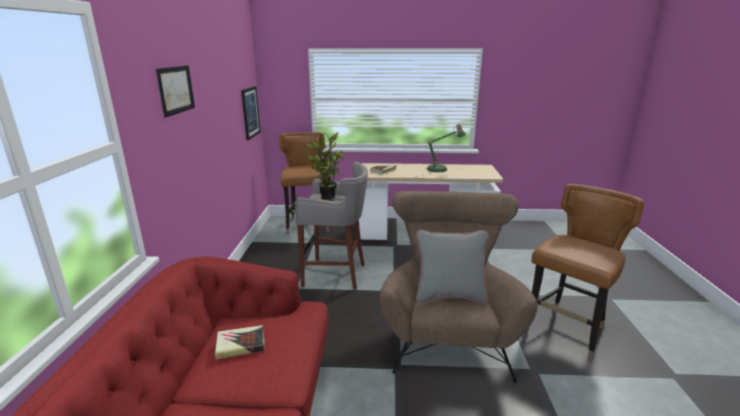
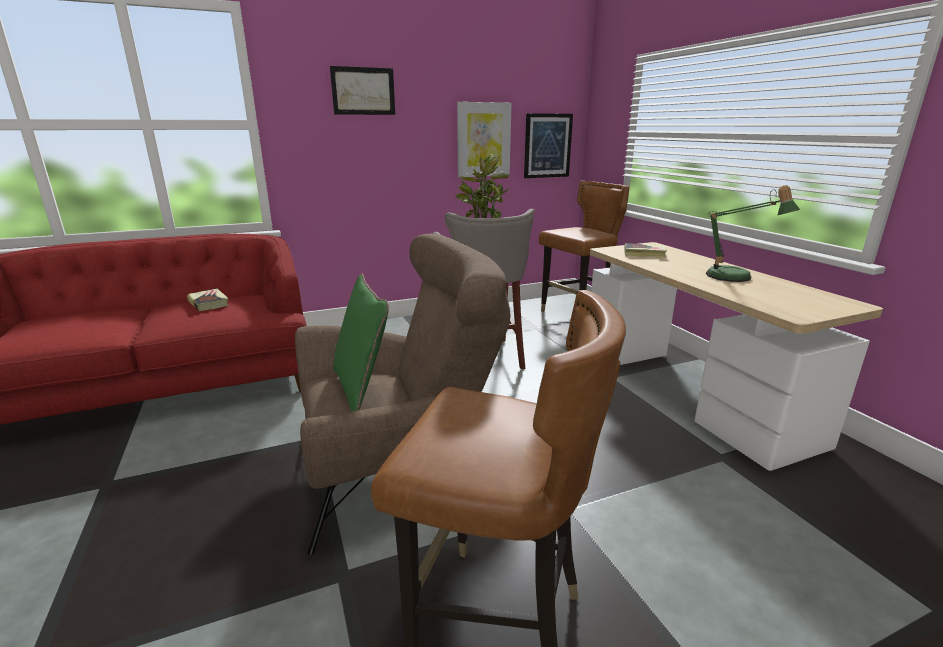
camera: 65 degrees right, 0 degrees up
grey pillow [416,230,489,303] -> green pillow [333,273,389,412]
none -> picture [457,102,512,177]

